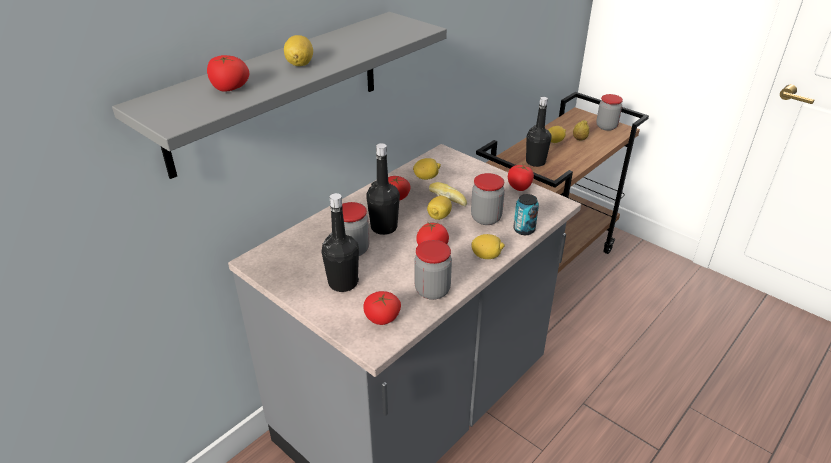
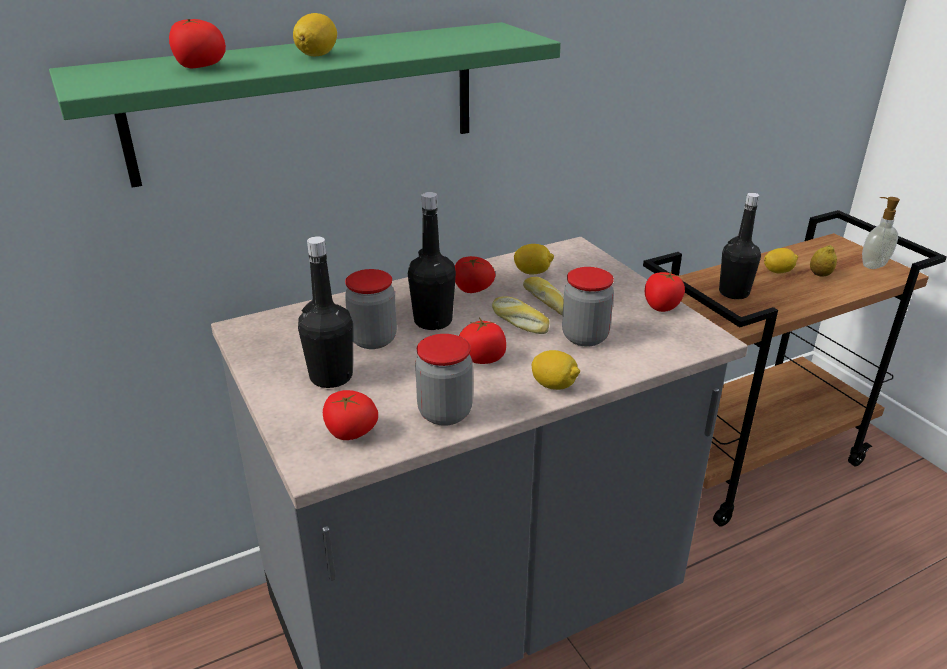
camera: 20 degrees right, 5 degrees down
grey shelf [112,12,447,179] -> green shelf [49,22,561,188]
lemon [427,196,452,220] -> bread [492,296,550,334]
can [514,194,539,235] -> none
jar [596,94,623,131] -> soap dispenser [862,197,900,269]

